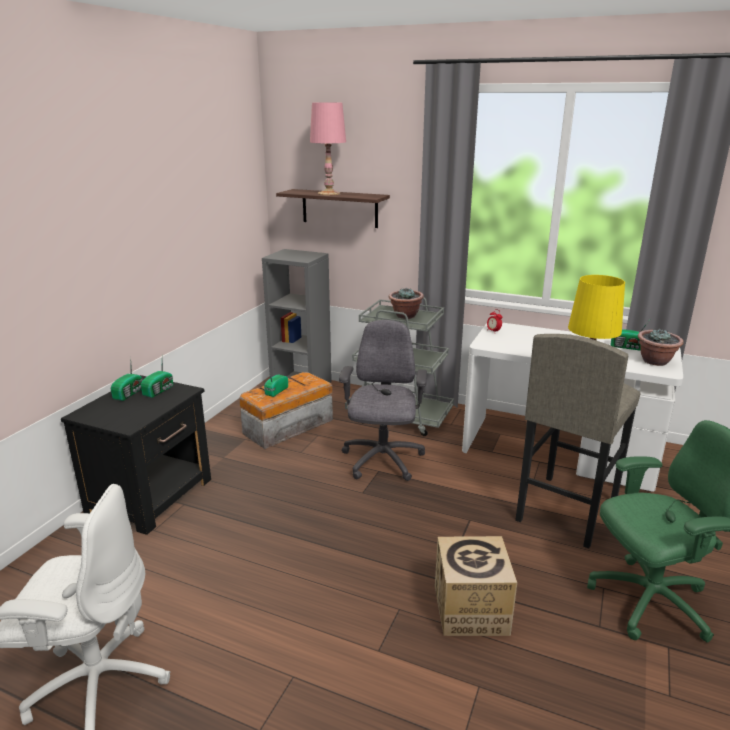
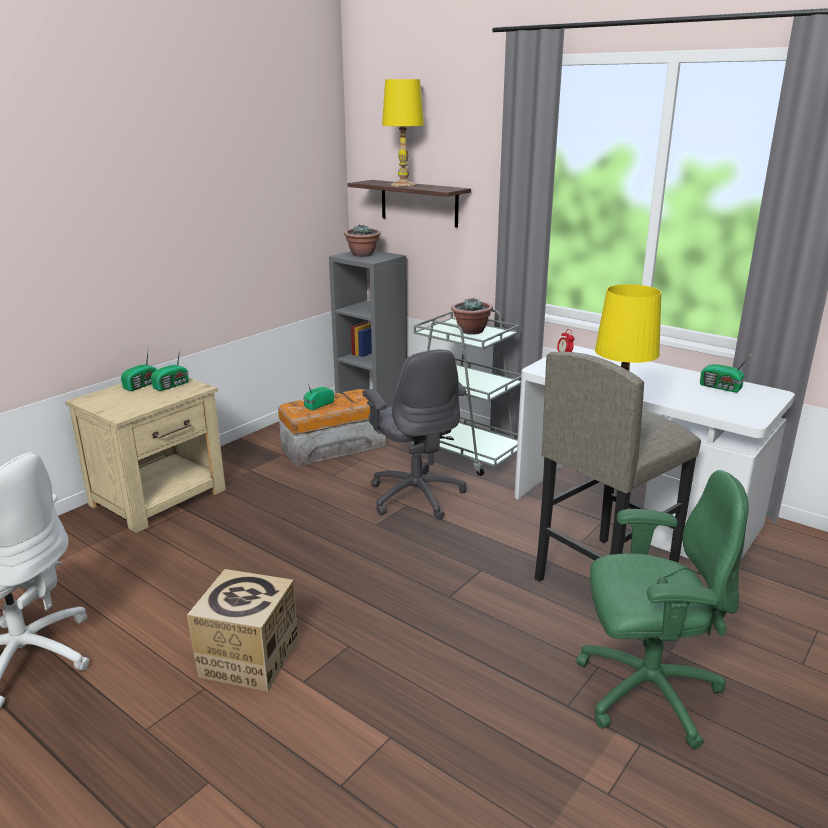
camera: 15 degrees right, 0 degrees up
black nightstand [61,375,211,535] -> beige nightstand [65,378,226,533]
pink table lamp [310,103,346,196] -> yellow table lamp [382,79,424,187]
grey office chair [339,320,427,481] -> grey office chair turned 135 degrees clockwise [363,349,467,520]
cardboard box [435,536,517,636] -> cardboard box moved to [187,569,298,692]
potted plant [638,328,684,366] -> potted plant moved to [344,225,381,257]

